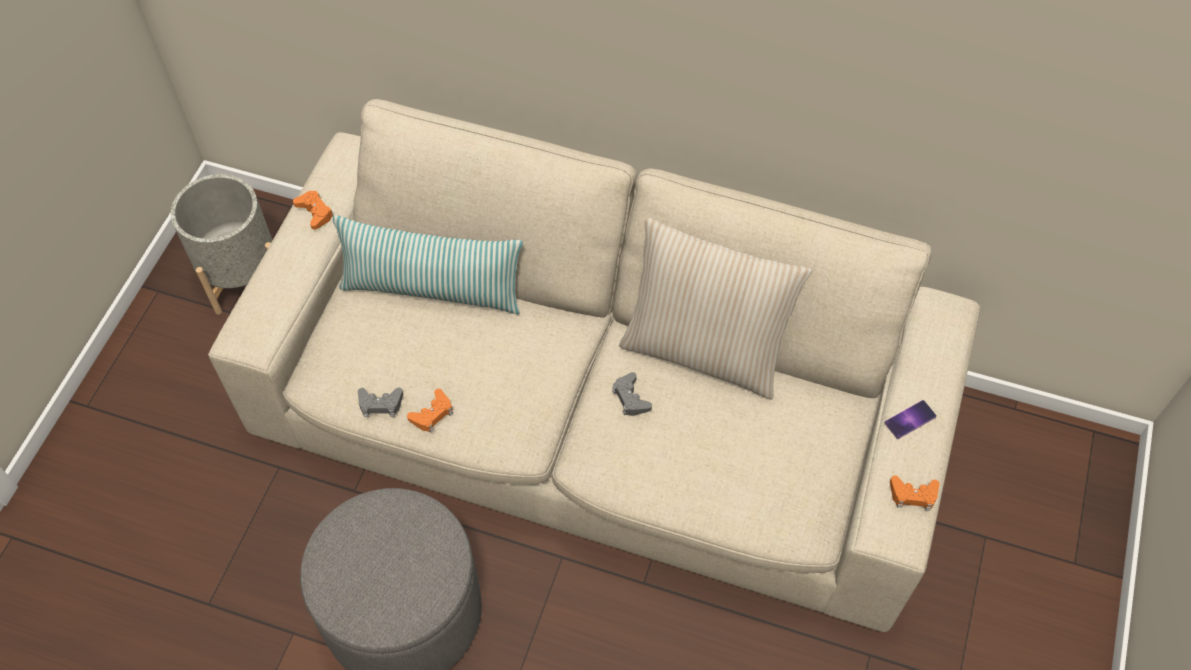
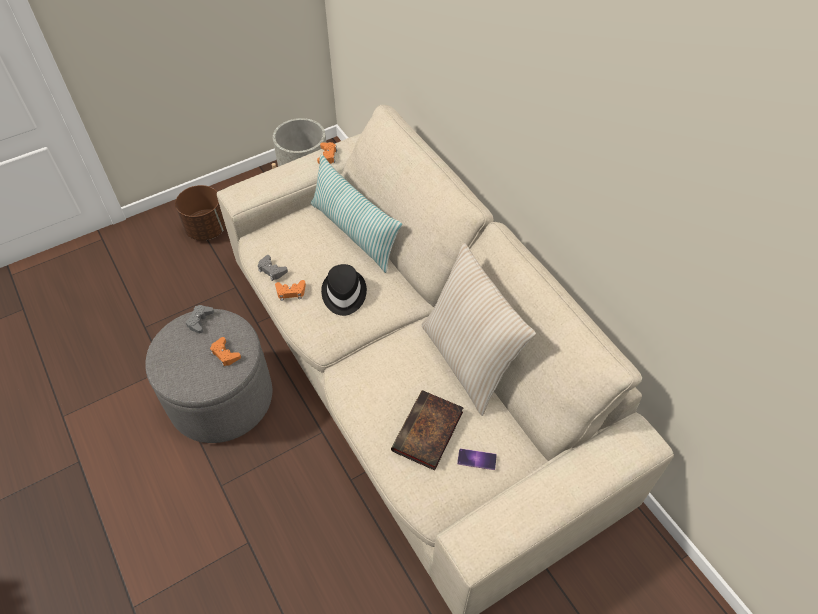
camera: 40 degrees right, 5 degrees down
grey game controller [612,372,652,416] -> grey game controller moved to [185,305,214,333]
phone [885,400,937,439] -> phone moved to [457,449,497,470]
orange game controller [890,475,939,511] -> orange game controller moved to [210,337,241,367]
none -> brown planter [175,185,226,240]
none -> black hat [321,264,367,316]
none -> book [391,390,464,471]

